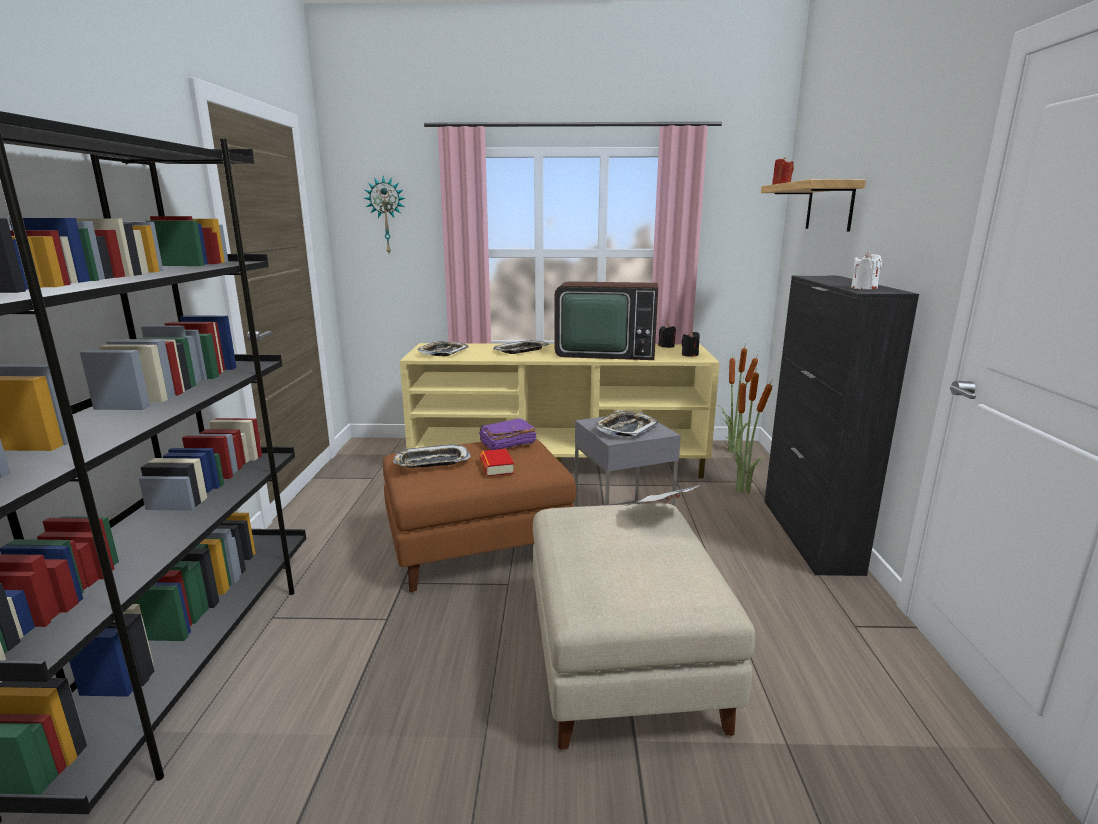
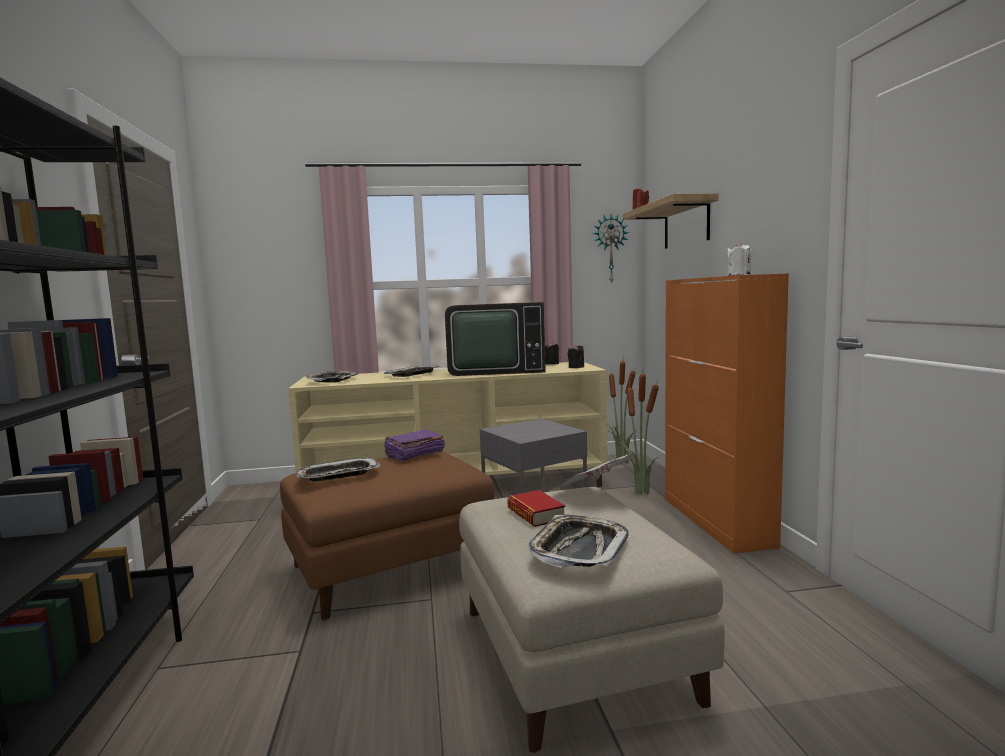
camera: 10 degrees left, 10 degrees down
wall clock [364,176,406,253] -> wall clock moved to [593,214,630,284]
book [479,449,514,476] -> book moved to [507,490,565,527]
tray [595,410,658,436] -> tray moved to [528,515,628,568]
black cabinet [764,276,919,576] -> orange cabinet [665,273,789,554]

